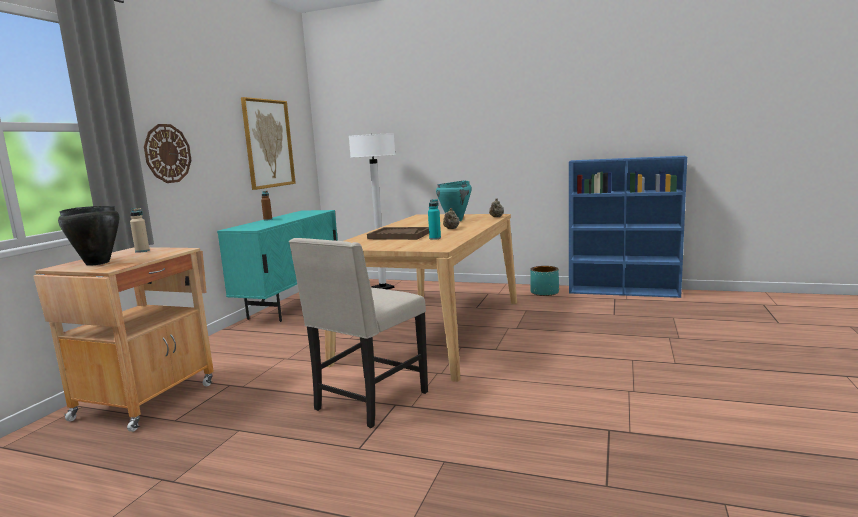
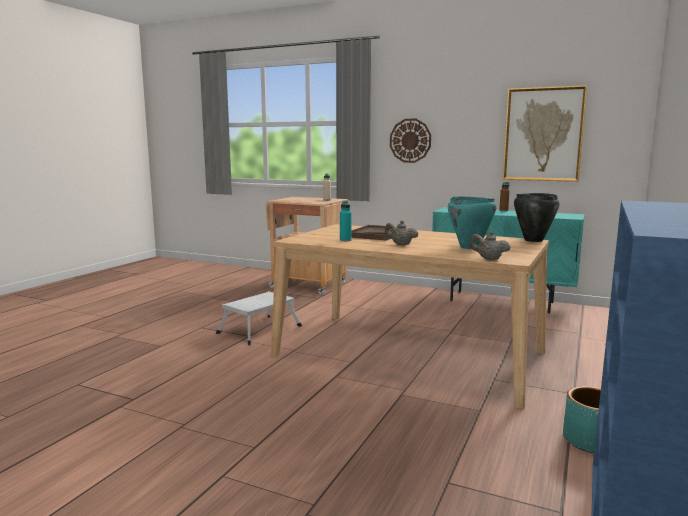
camera: 95 degrees right, 0 degrees up
black cooking pot [58,206,119,266] -> black cooking pot moved to [514,193,559,242]
beige chair [289,238,428,428] -> white step ladder [216,291,302,345]
white floor lamp [349,133,395,289] -> none

